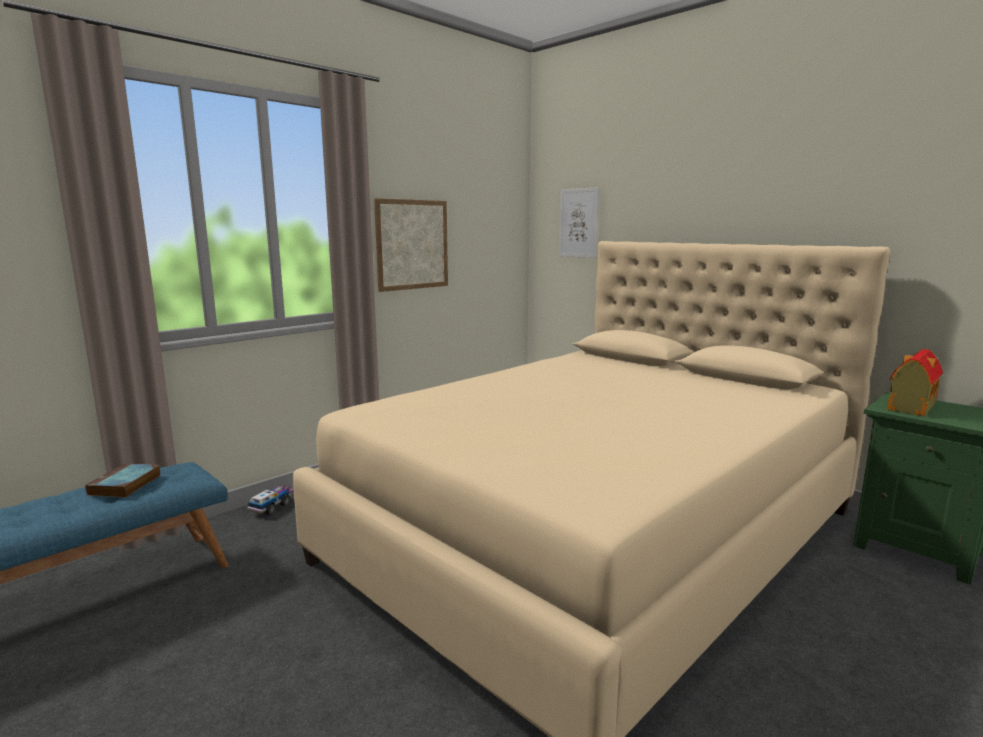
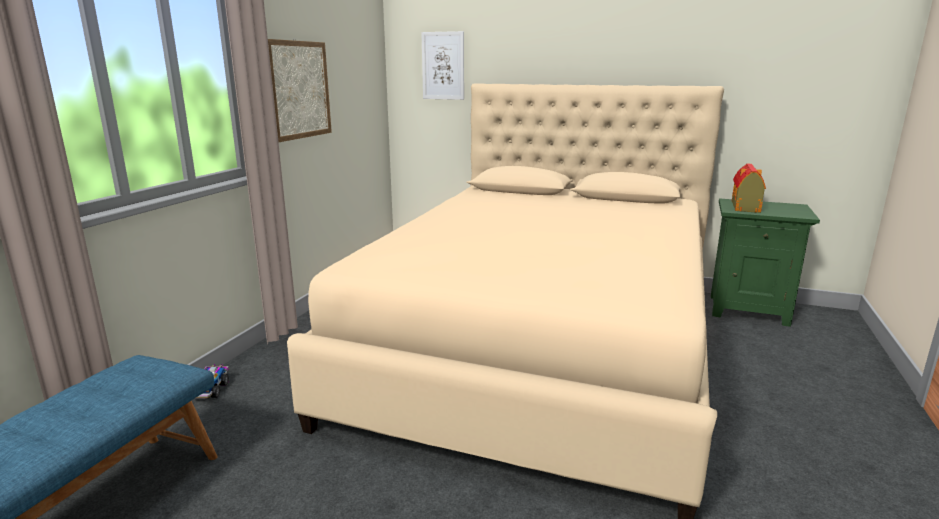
camera: 25 degrees left, 5 degrees up
book [85,464,161,498] -> none

